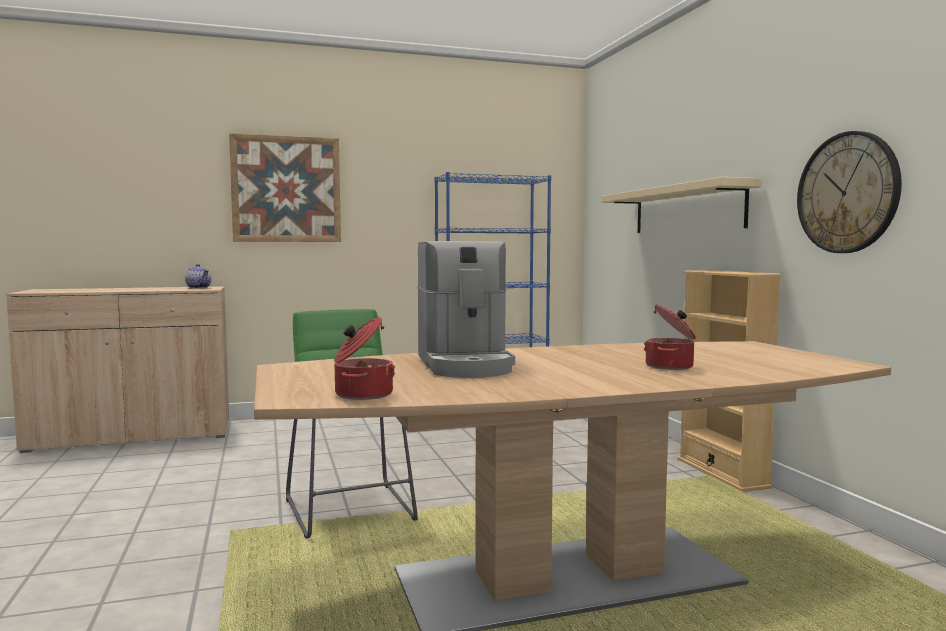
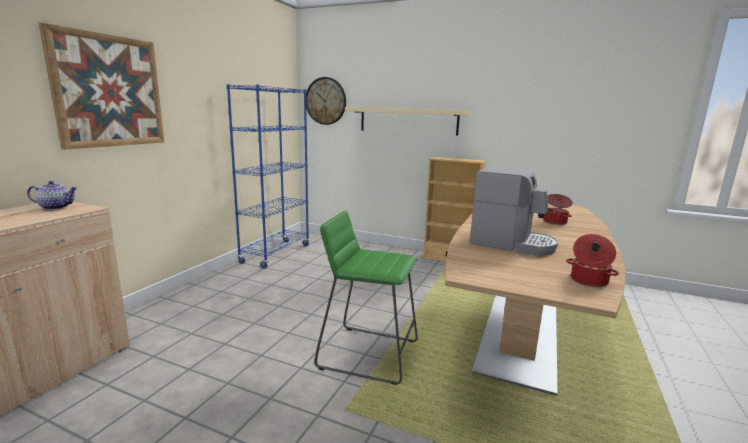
camera: 50 degrees left, 10 degrees up
wall clock [797,131,902,253] -> wall clock moved to [306,77,346,125]

